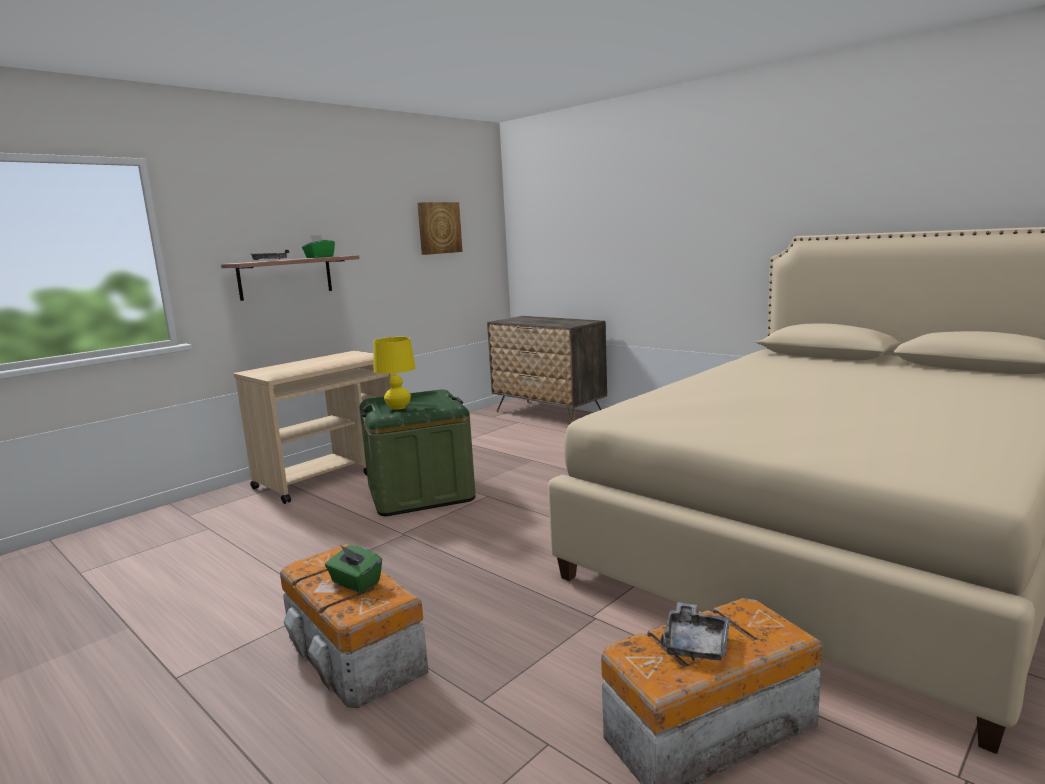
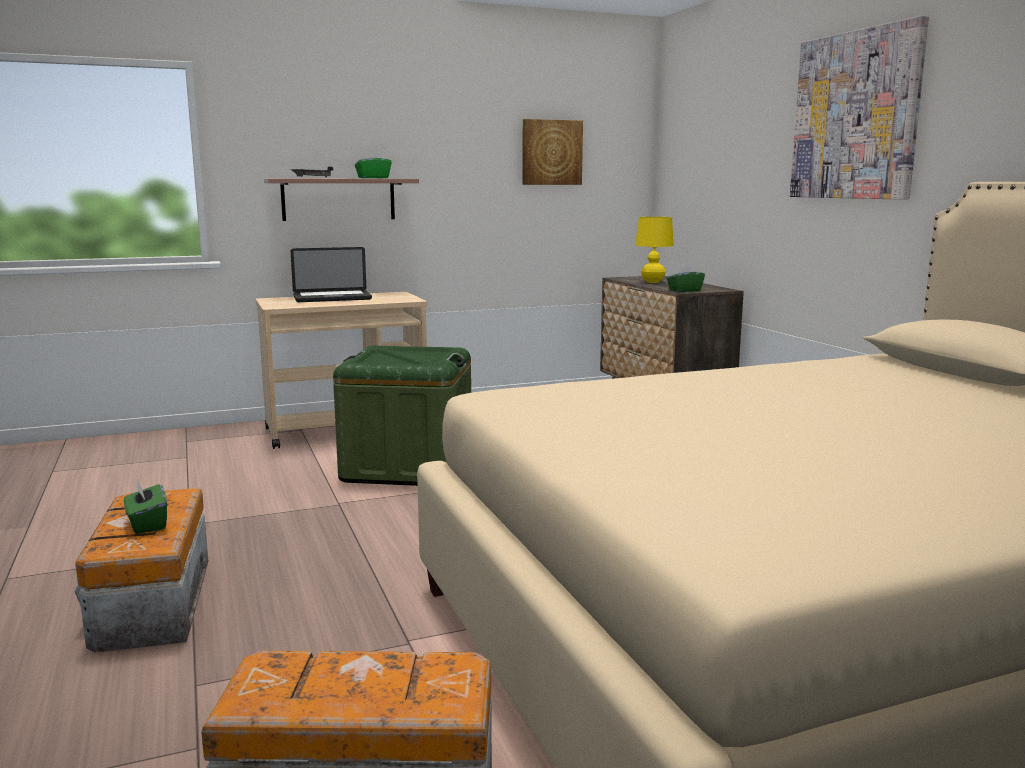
camera: 25 degrees right, 0 degrees up
yellow table lamp [373,337,416,410] -> yellow table lamp moved to [635,217,674,283]
grey tray [661,602,730,660] -> none
none -> laptop [290,247,372,302]
none -> green tissue box [667,264,705,292]
none -> picture [790,16,929,200]

